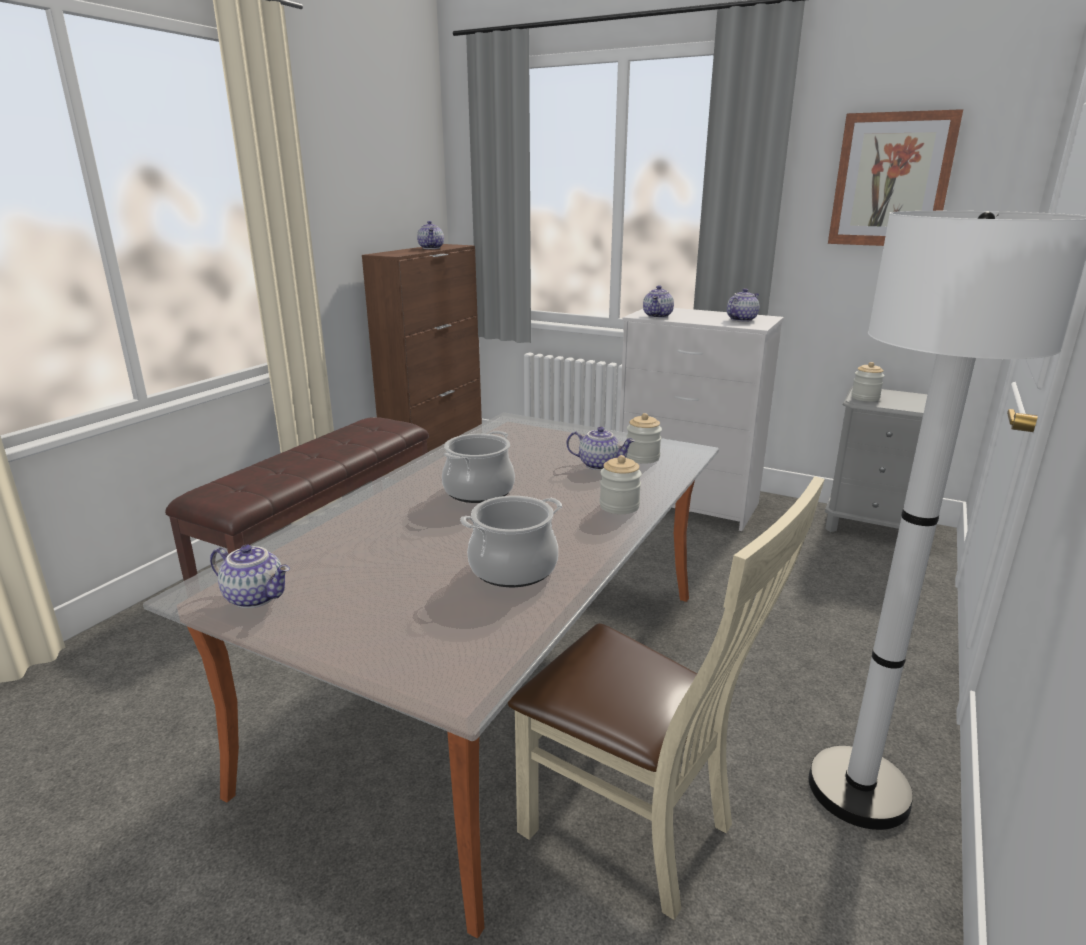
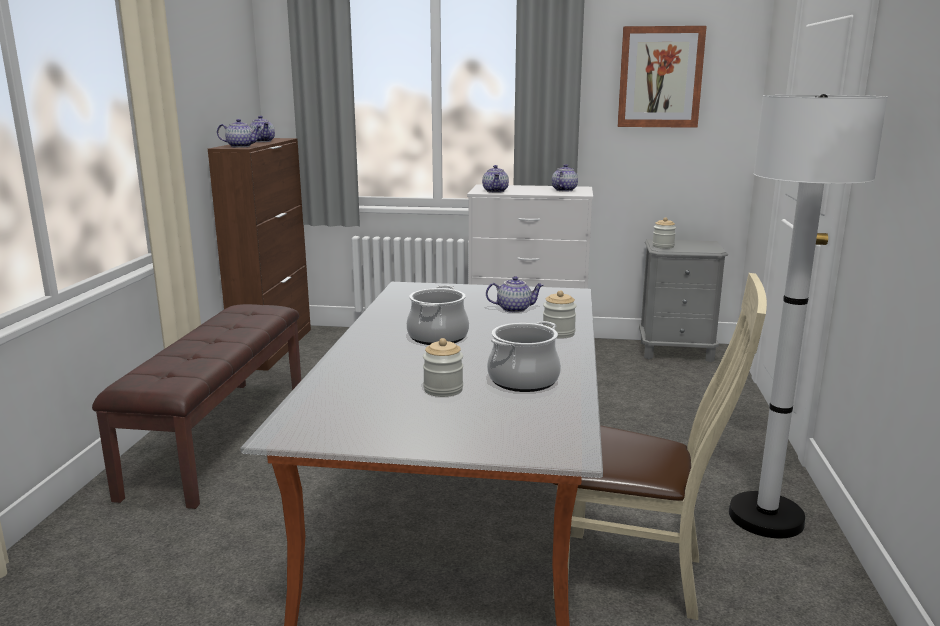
camera: 20 degrees left, 5 degrees down
teapot [210,545,290,608] -> teapot moved to [217,119,262,148]
jar [626,413,662,464] -> jar moved to [423,338,463,397]

